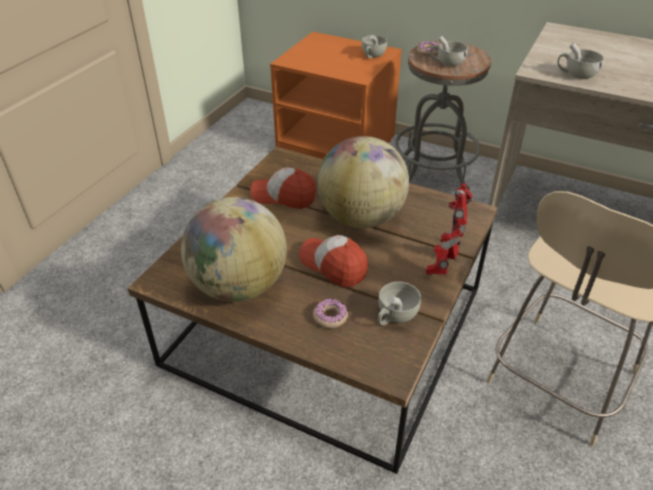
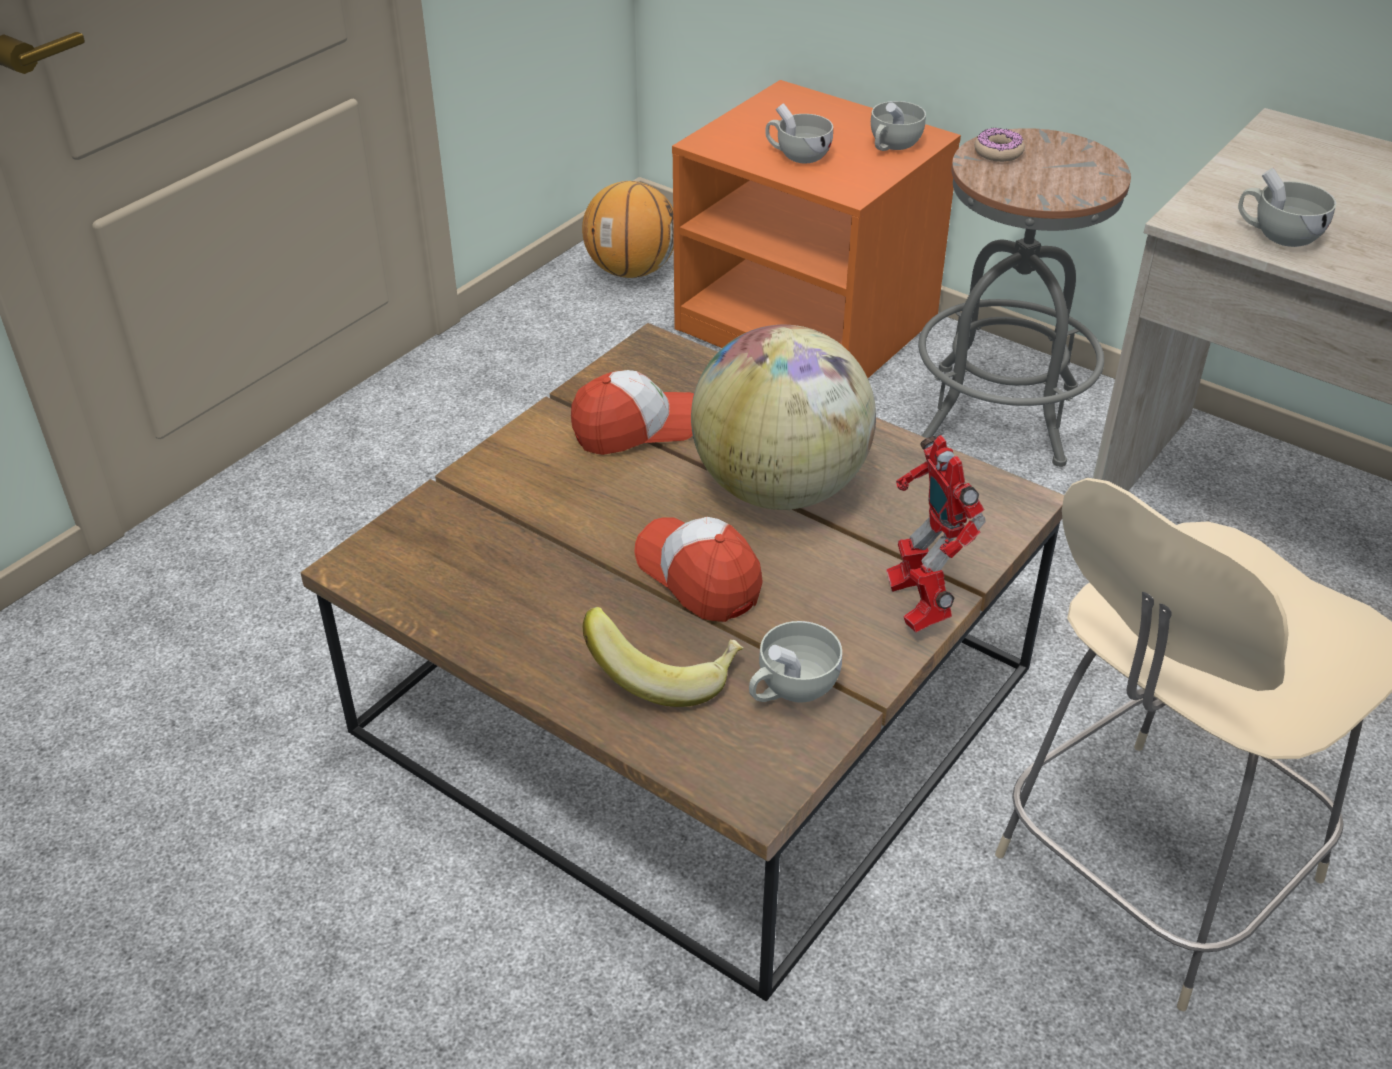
camera: 10 degrees right, 0 degrees up
globe [181,197,287,302] -> none
cap [250,167,316,209] -> cap turned 135 degrees clockwise [571,370,694,455]
donut [313,299,348,328] -> banana [583,607,743,707]
toy robot [426,183,472,274] -> toy robot turned 45 degrees counterclockwise [886,435,986,633]
white cup [430,36,468,67] -> white cup moved to [766,103,833,163]
none -> basketball [582,181,674,278]

